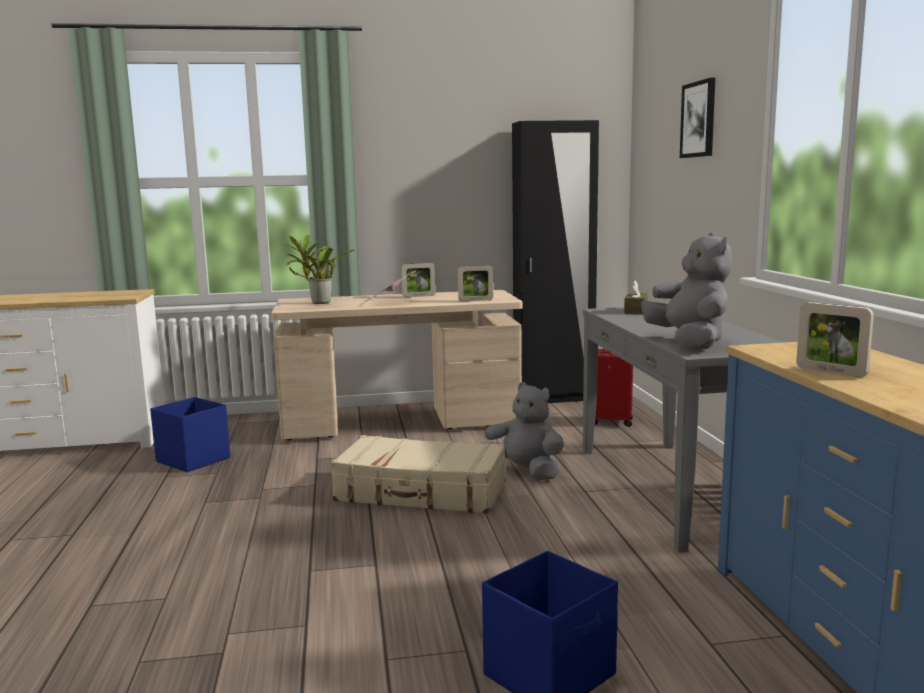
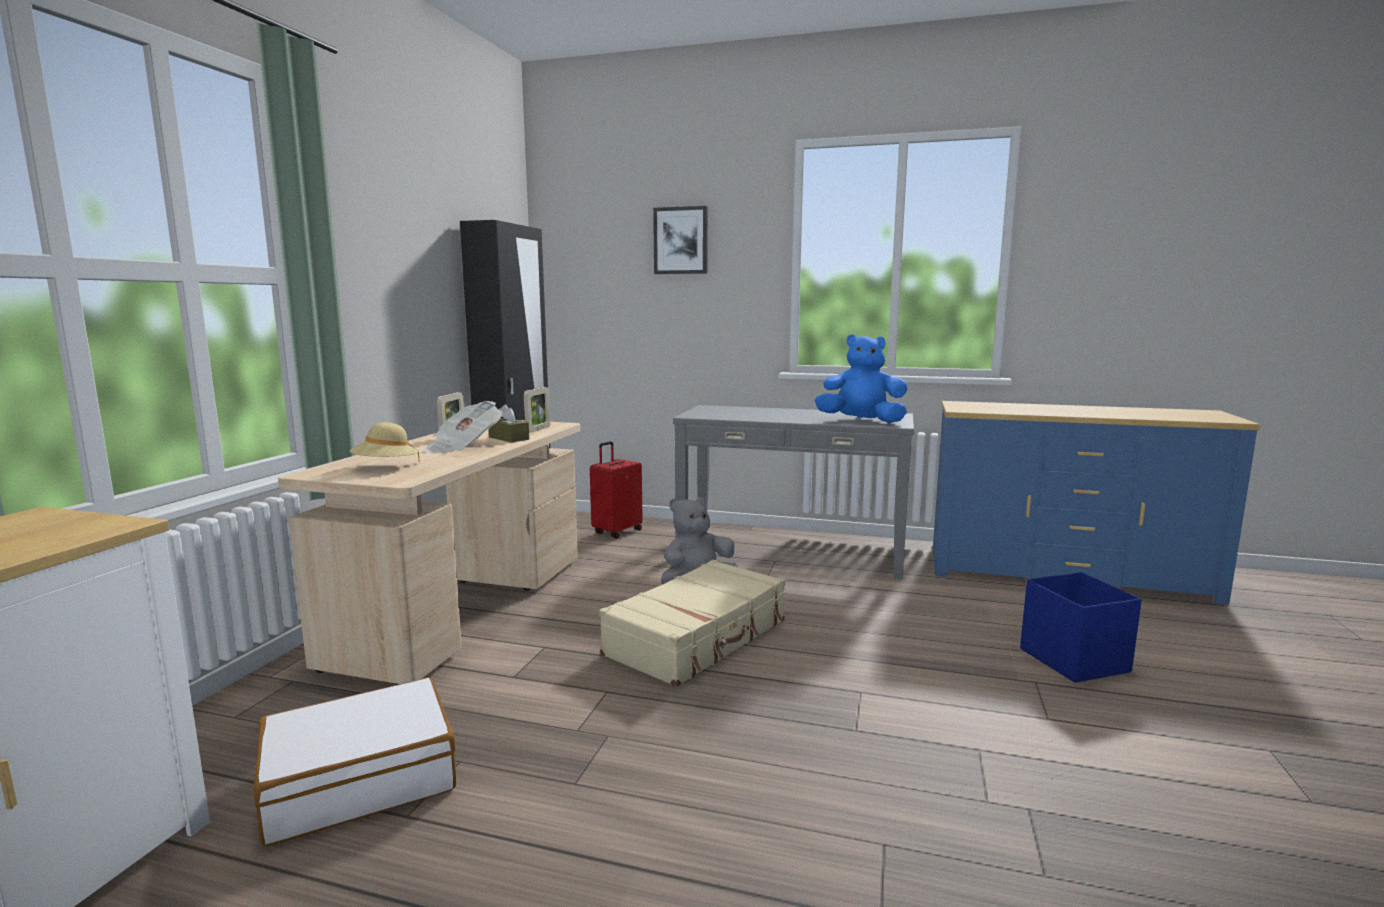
camera: 65 degrees left, 0 degrees up
blue storage box [150,397,230,472] -> white suitcase [253,677,456,846]
potted plant [284,235,355,304] -> beige hat [350,422,420,463]
brown tissue box [624,280,648,315] -> brown tissue box moved to [489,404,529,442]
grey plush toy [641,232,732,350] -> blue plush toy [814,334,908,423]
picture frame [796,302,874,377] -> none

